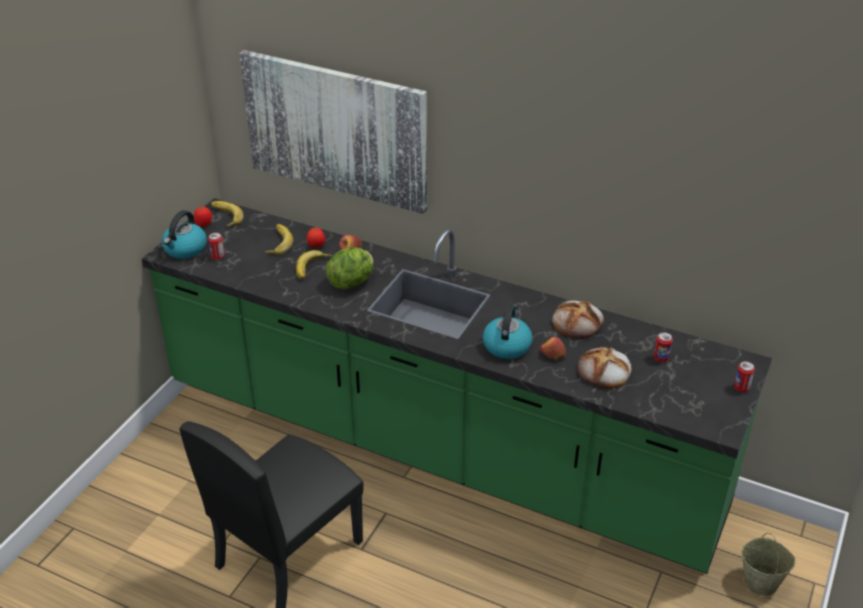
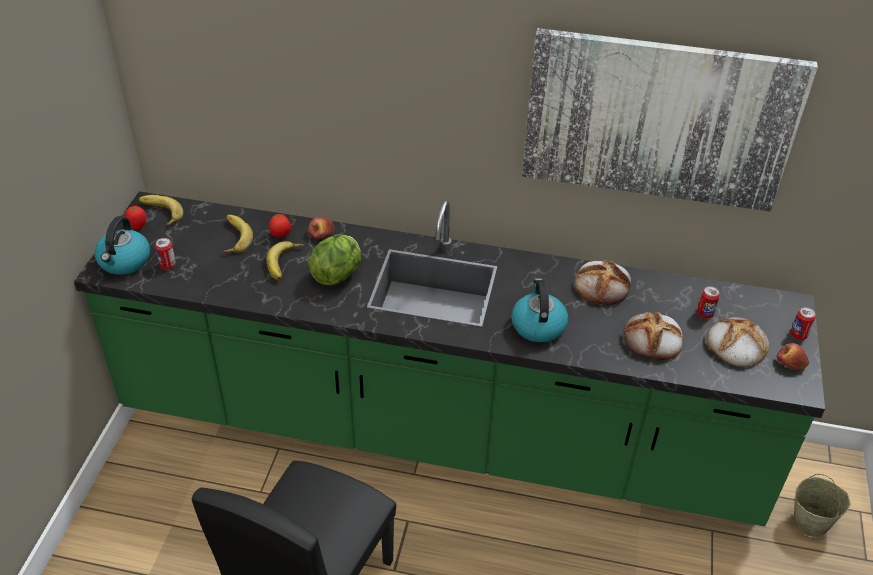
camera: 15 degrees left, 5 degrees up
picture [239,50,427,214] -> picture moved to [522,28,818,212]
apple [540,337,566,359] -> apple moved to [776,343,809,370]
none -> bread [707,317,769,367]

